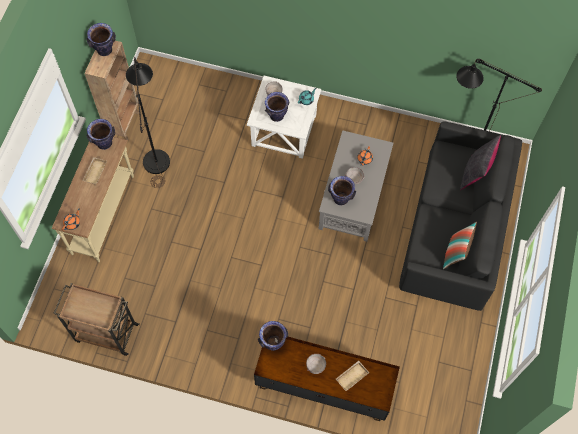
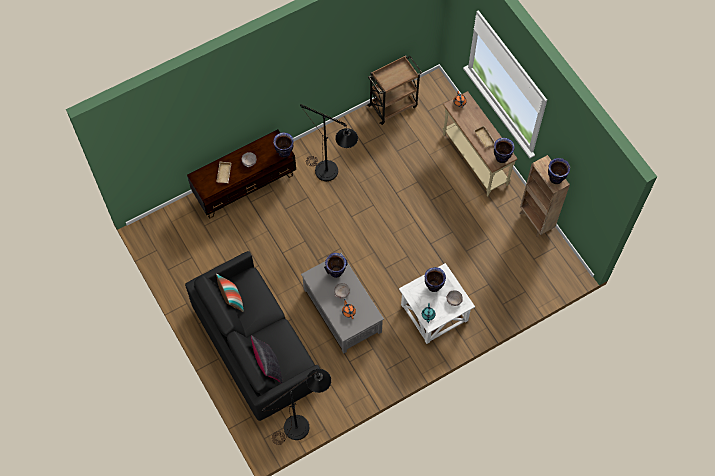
camera: 135 degrees right, 0 degrees up
black floor lamp [126,57,170,188] -> black floor lamp moved to [300,104,358,181]

